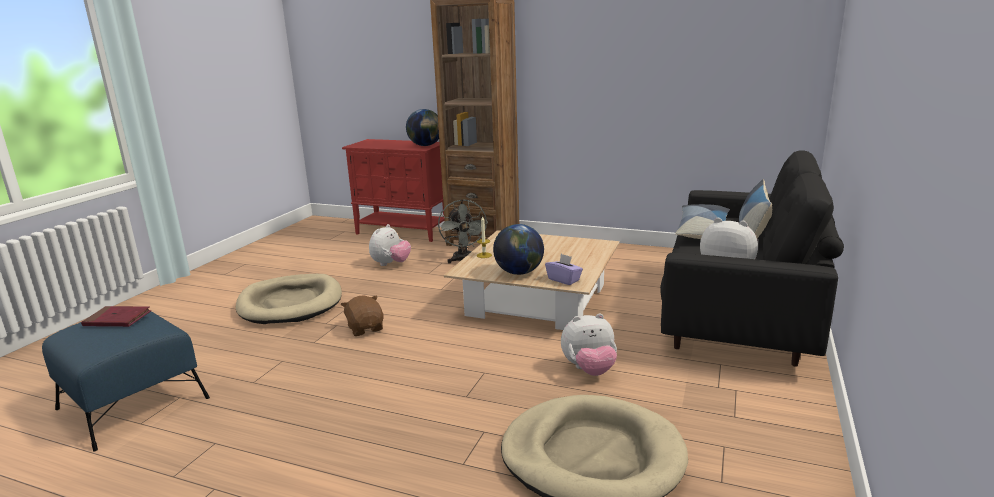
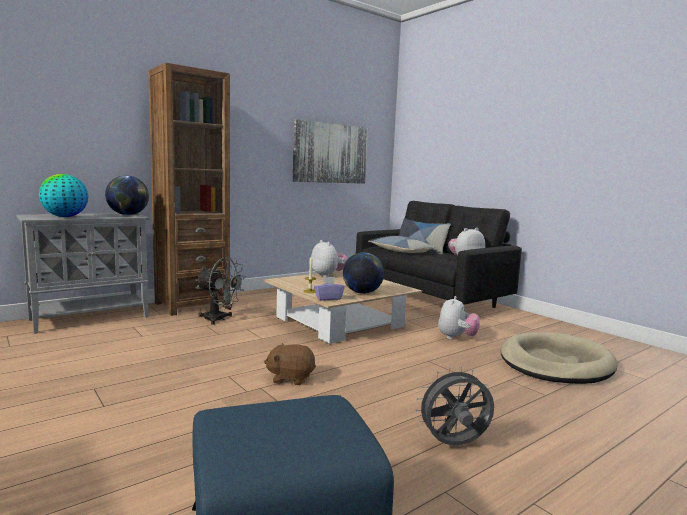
camera: 60 degrees left, 10 degrees down
red book [81,306,151,327] -> none
beige dog bed [236,274,342,324] -> none
red cabinet [342,139,445,242] -> grey cabinet [16,213,150,334]
plush toy [369,224,411,266] -> plush toy moved to [311,240,348,277]
purple tissue box [545,254,583,285] -> purple tissue box moved to [314,277,345,300]
none -> globe [39,174,88,217]
none -> picture [293,120,368,184]
none -> grey fan [416,366,494,445]

